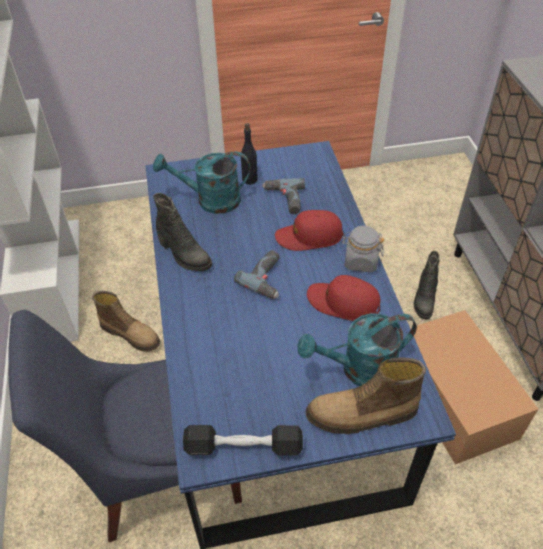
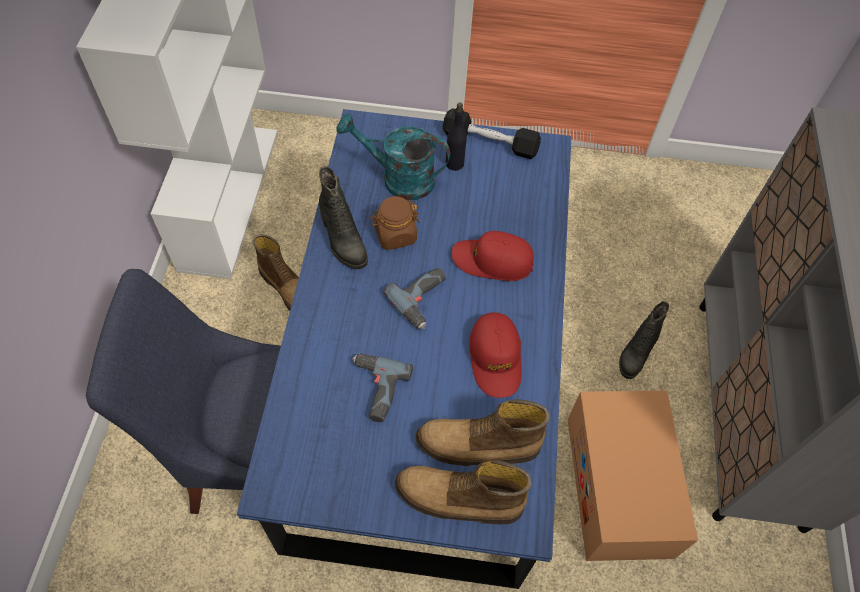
camera: 15 degrees right, 10 degrees up
black dumbbell [183,425,303,456] -> black dumbbell moved to [443,108,541,159]
power drill [262,178,305,214] -> power drill moved to [353,353,413,422]
turquoise watering can [298,313,417,387] -> boot [415,399,550,466]
red cap [307,275,381,321] -> red cap turned 135 degrees counterclockwise [469,312,522,398]
grey jar [341,226,384,272] -> none
none -> brown jar [370,196,420,250]

